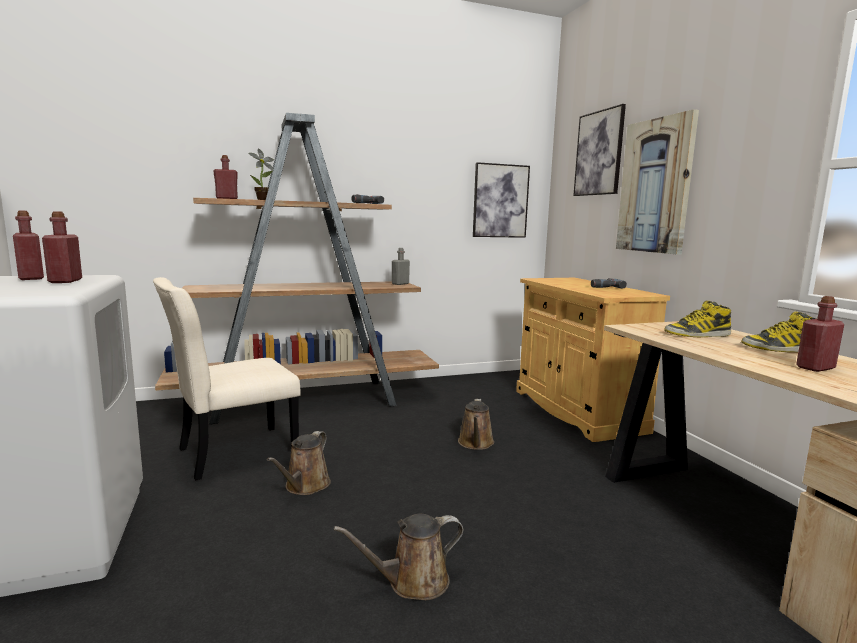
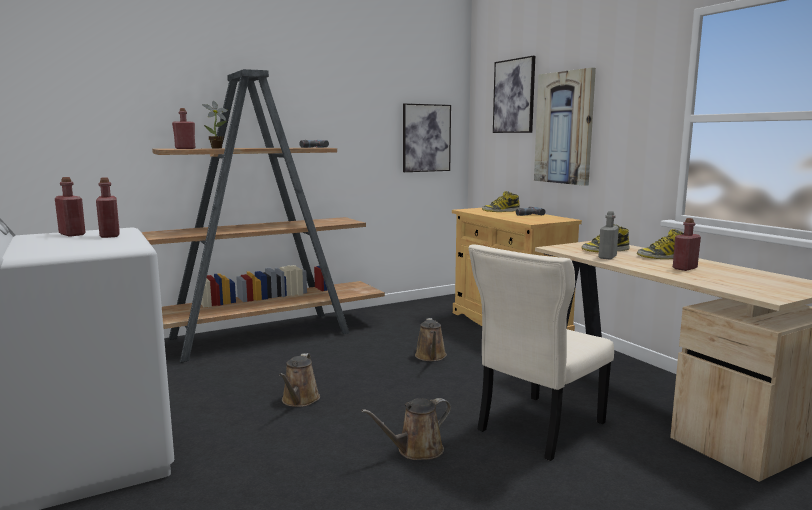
camera: 10 degrees left, 0 degrees up
beige chair [153,277,301,481] -> beige chair moved to [469,244,614,461]
grey bottle [392,248,410,285] -> grey bottle moved to [598,211,619,260]
none -> boot [482,191,520,212]

